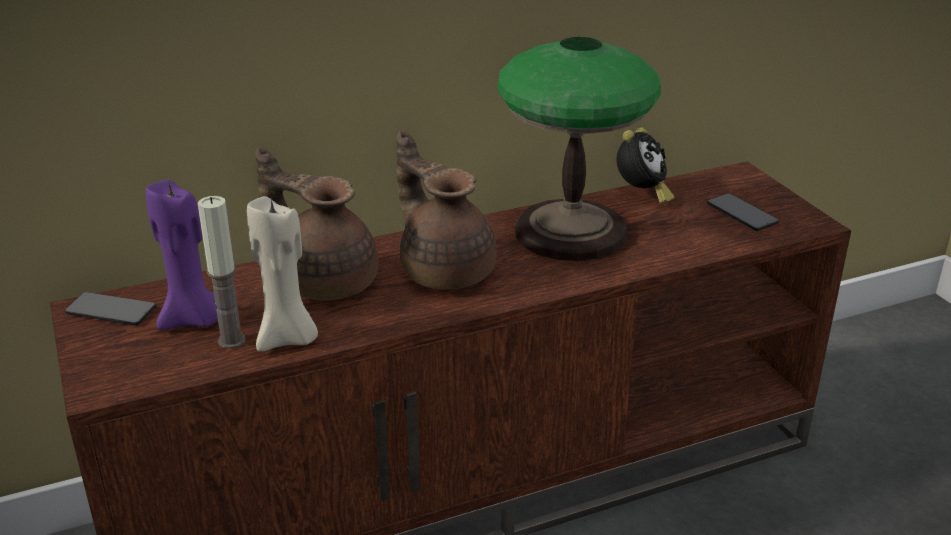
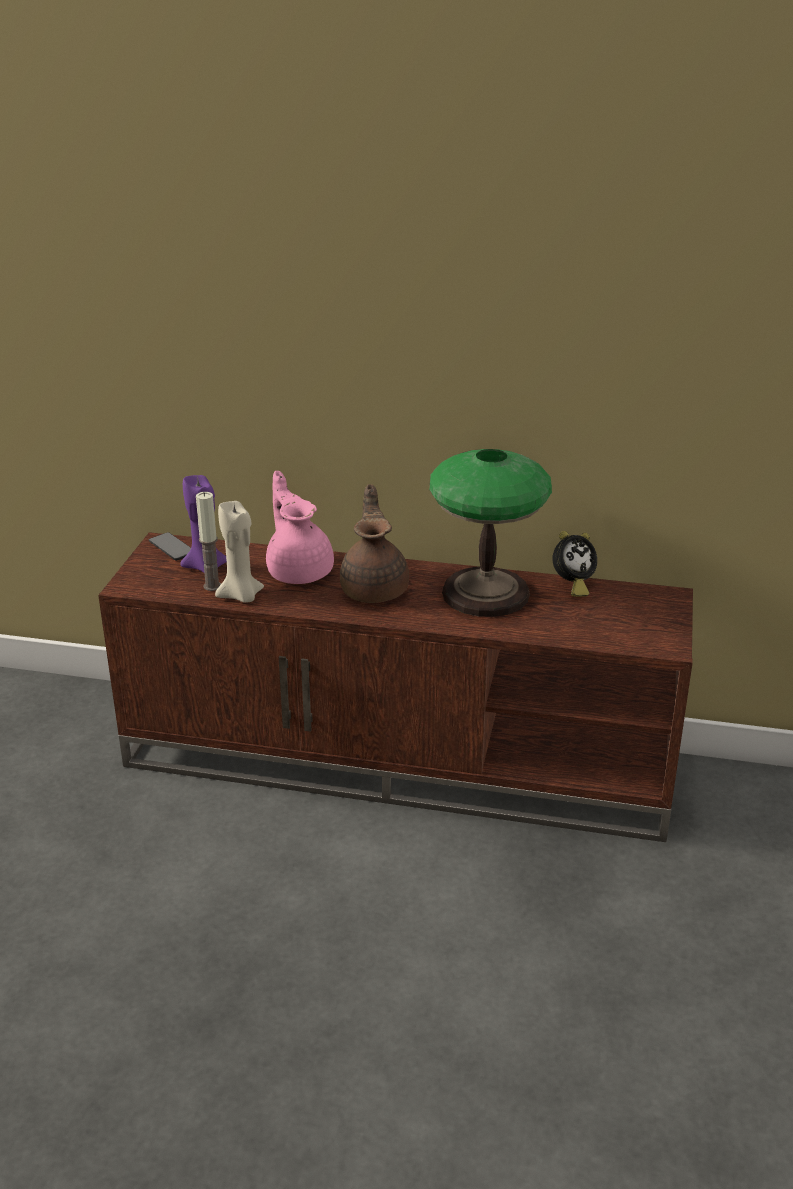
camera: 35 degrees right, 0 degrees up
brown teapot [256,147,378,300] -> pink teapot [266,471,334,584]
phone [707,193,779,231] -> none

